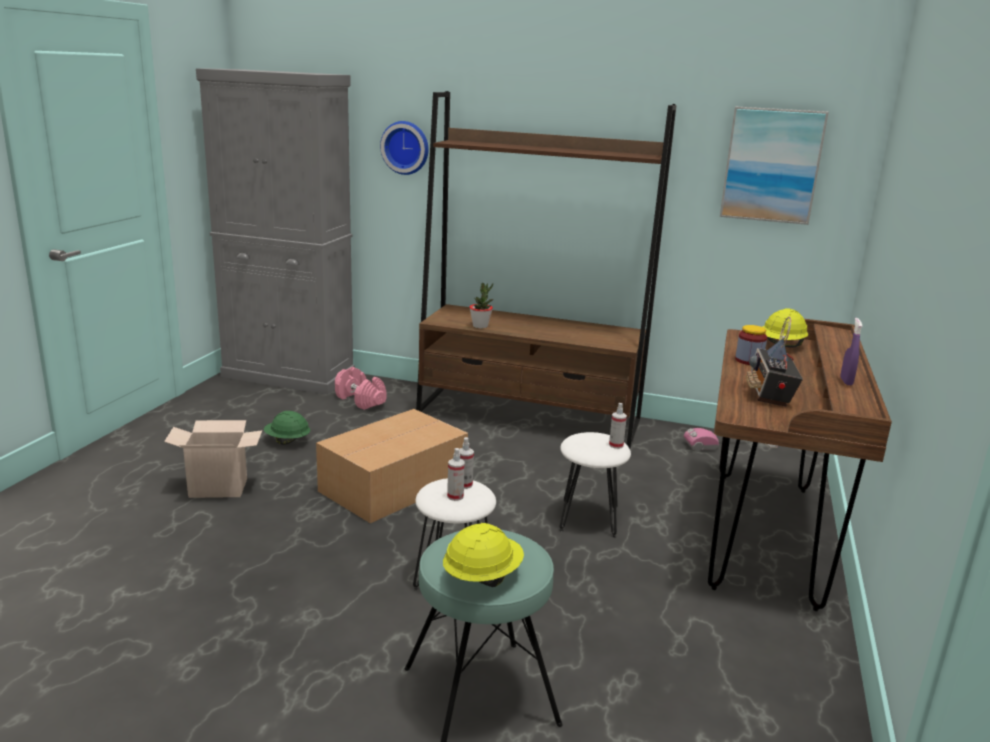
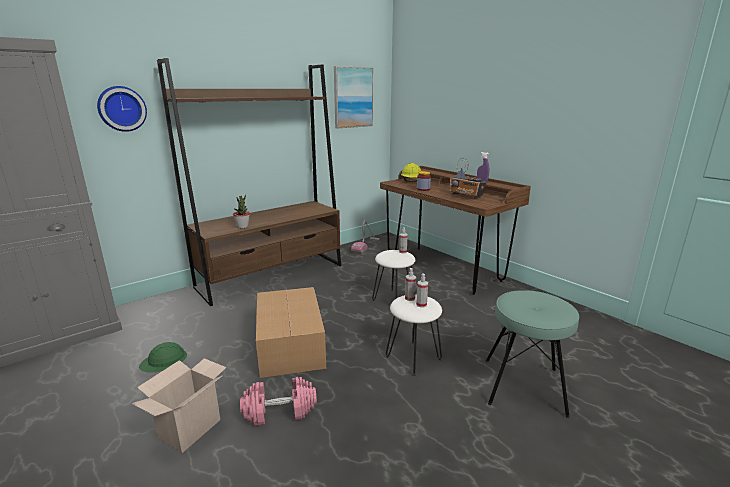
camera: 55 degrees left, 0 degrees up
pink dumbbell [335,367,387,410] -> pink dumbbell moved to [240,377,317,426]
yellow hard hat [443,523,524,587] -> none

